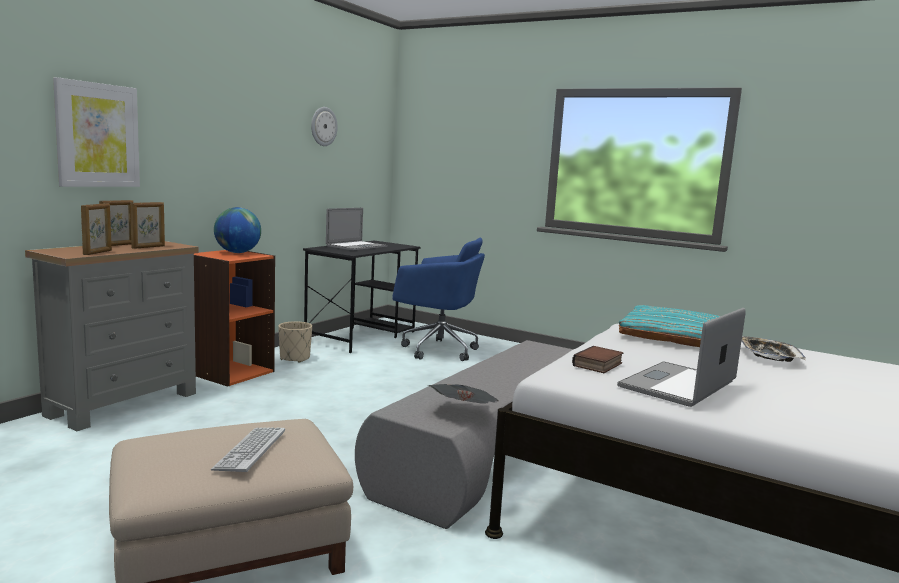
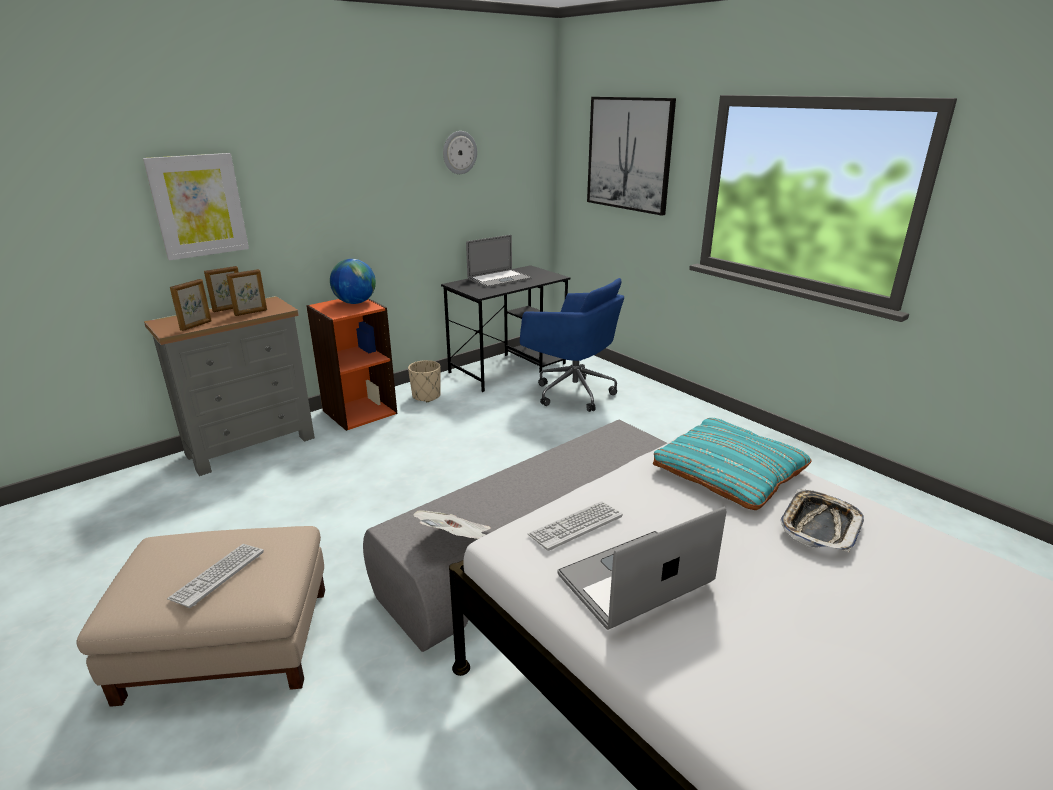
camera: 20 degrees right, 15 degrees up
book [572,346,623,373] -> keyboard [528,501,623,551]
none -> picture [587,97,676,216]

